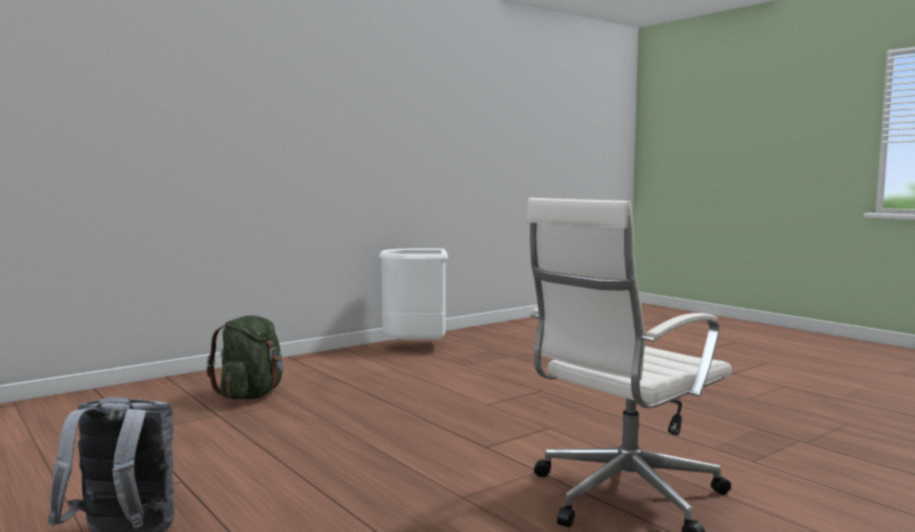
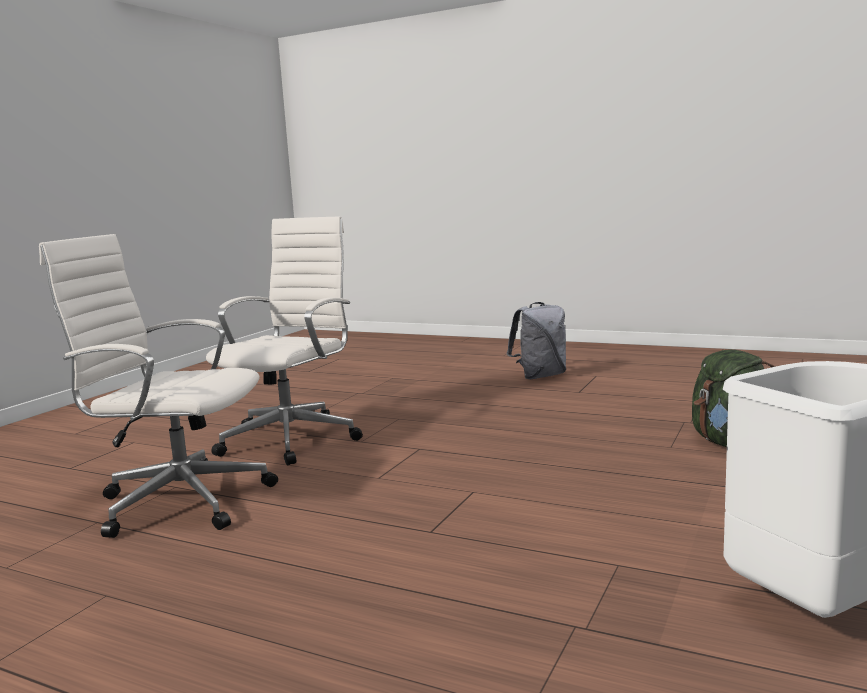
camera: 155 degrees right, 5 degrees up
none -> white office chair [39,234,278,538]

